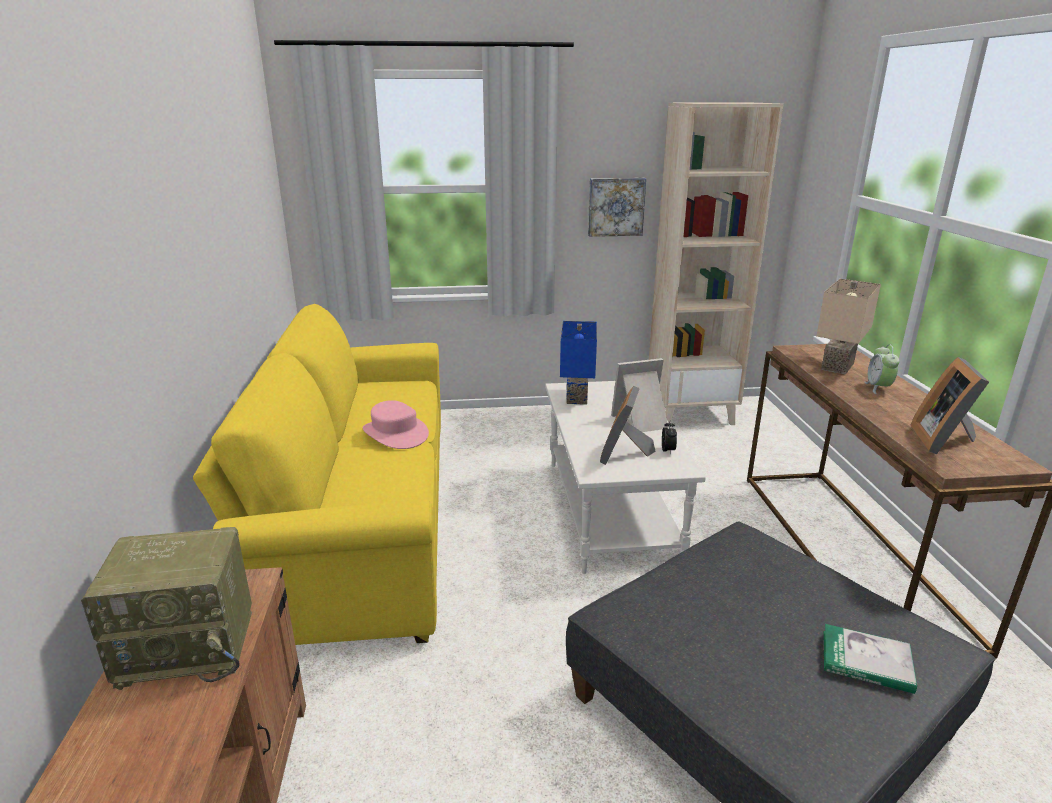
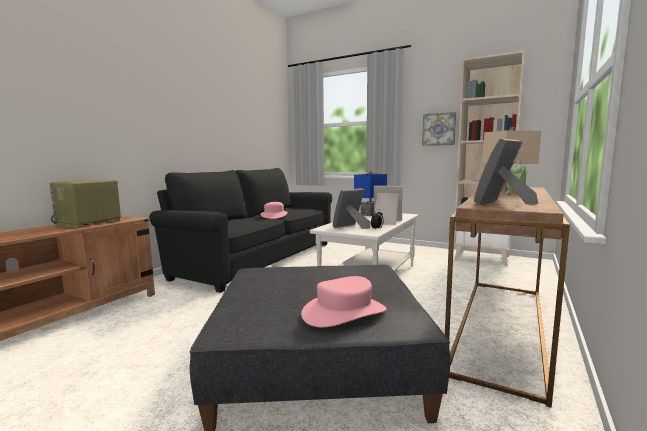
camera: 35 degrees right, 15 degrees down
radio [81,527,252,690] -> radio turned 90 degrees clockwise [50,180,121,228]
yellow sofa [193,304,441,645] -> black sofa [149,168,332,293]
book [824,624,917,694] -> pink hat [301,276,387,327]

